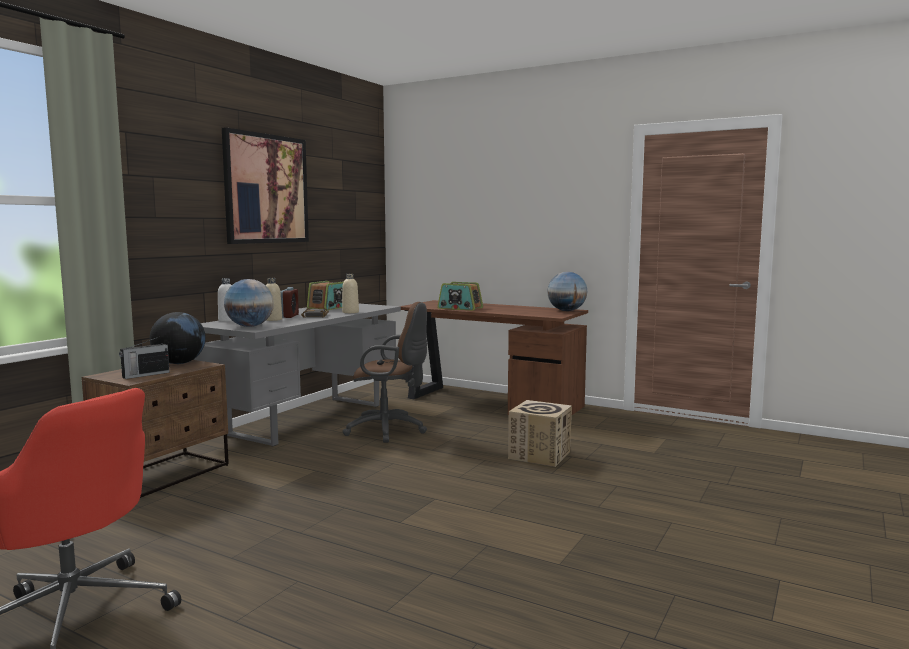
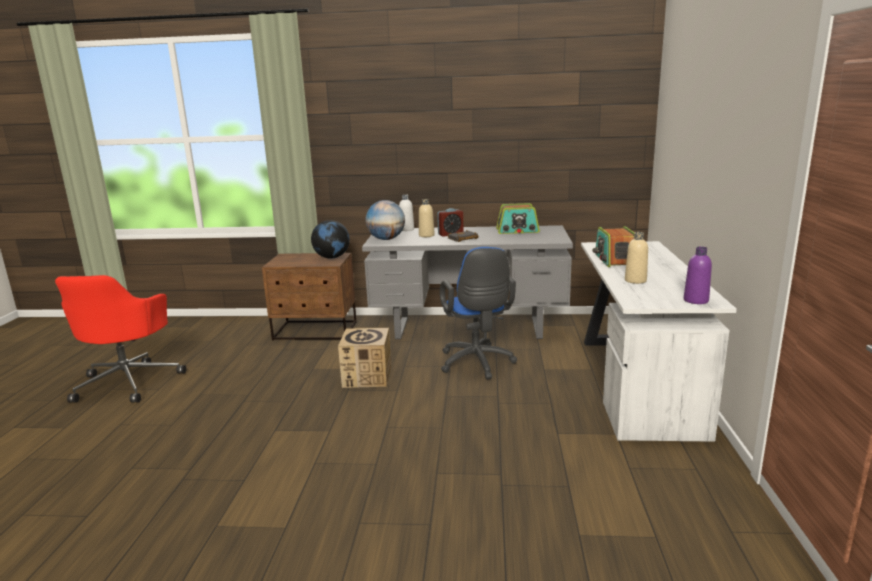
camera: 65 degrees right, 10 degrees up
radio [119,338,170,379] -> none
picture [222,127,309,244] -> none
beige bottle [342,274,359,313] -> beige bottle moved to [625,232,648,284]
brown office chair [342,302,427,443] -> blue office chair [440,247,517,380]
brown desk [401,300,588,415] -> white desk [581,241,737,442]
cardboard box [508,400,572,467] -> cardboard box moved to [338,328,392,388]
globe [547,272,588,311] -> purple bottle [684,247,712,304]

